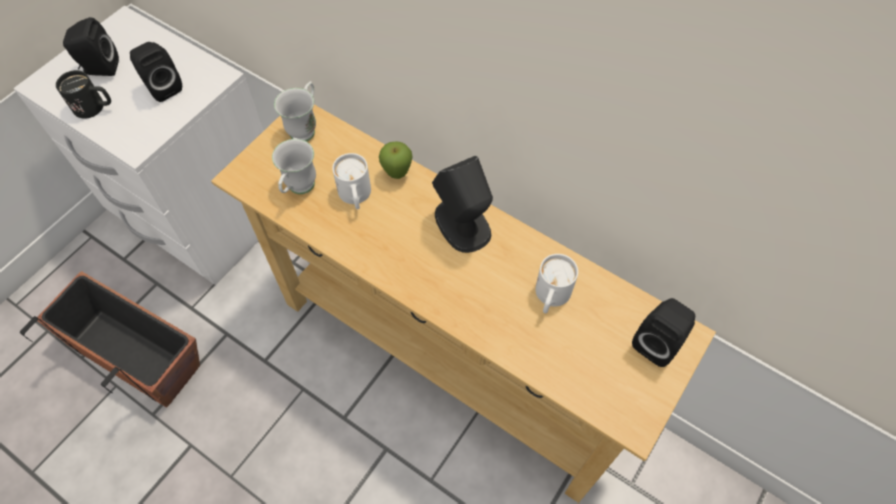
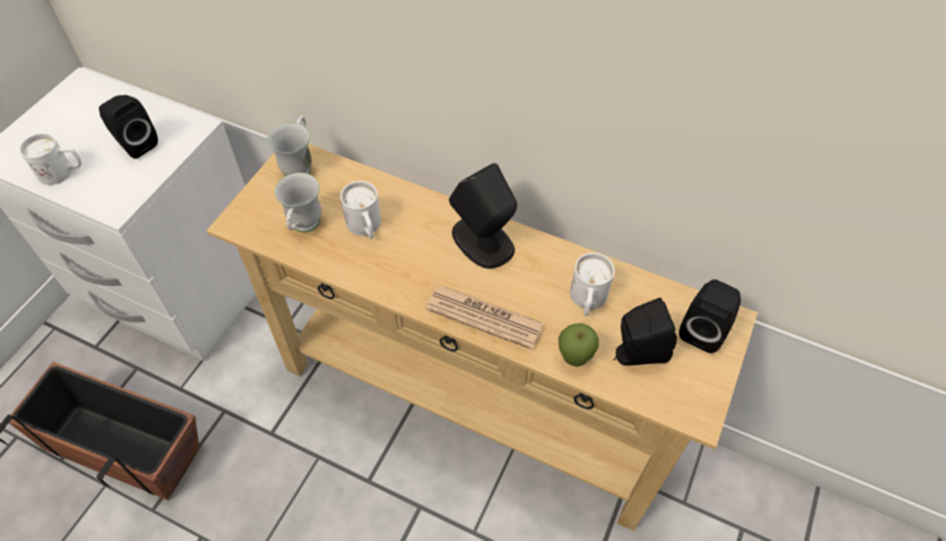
camera: 10 degrees left, 5 degrees down
black mug [56,70,111,119] -> white mug [19,133,82,185]
black speaker [63,17,119,76] -> black speaker moved to [614,297,677,365]
apple [379,141,413,179] -> apple moved to [558,323,599,367]
none -> newspaper [426,285,544,350]

